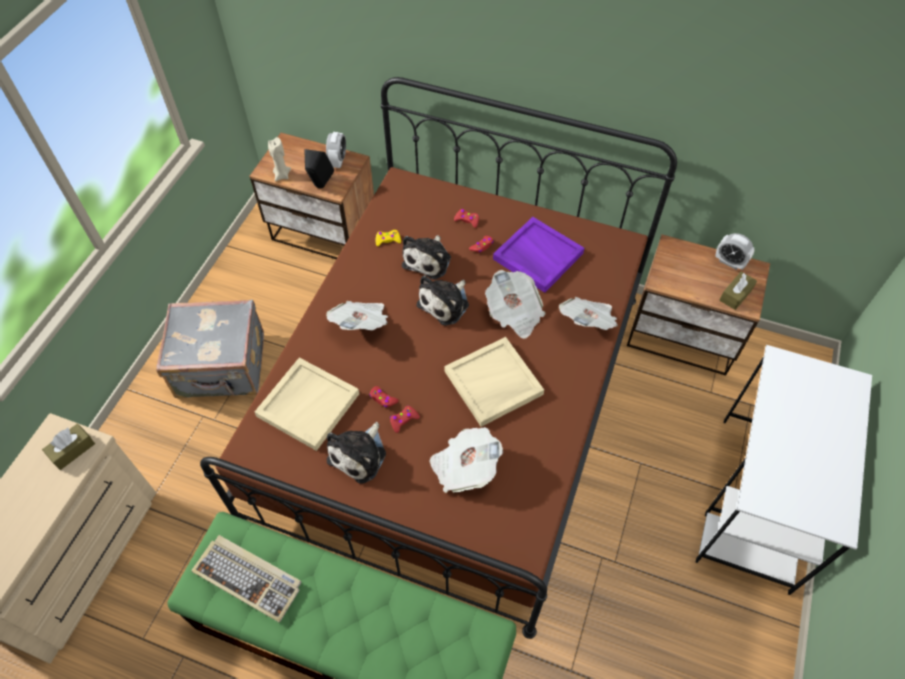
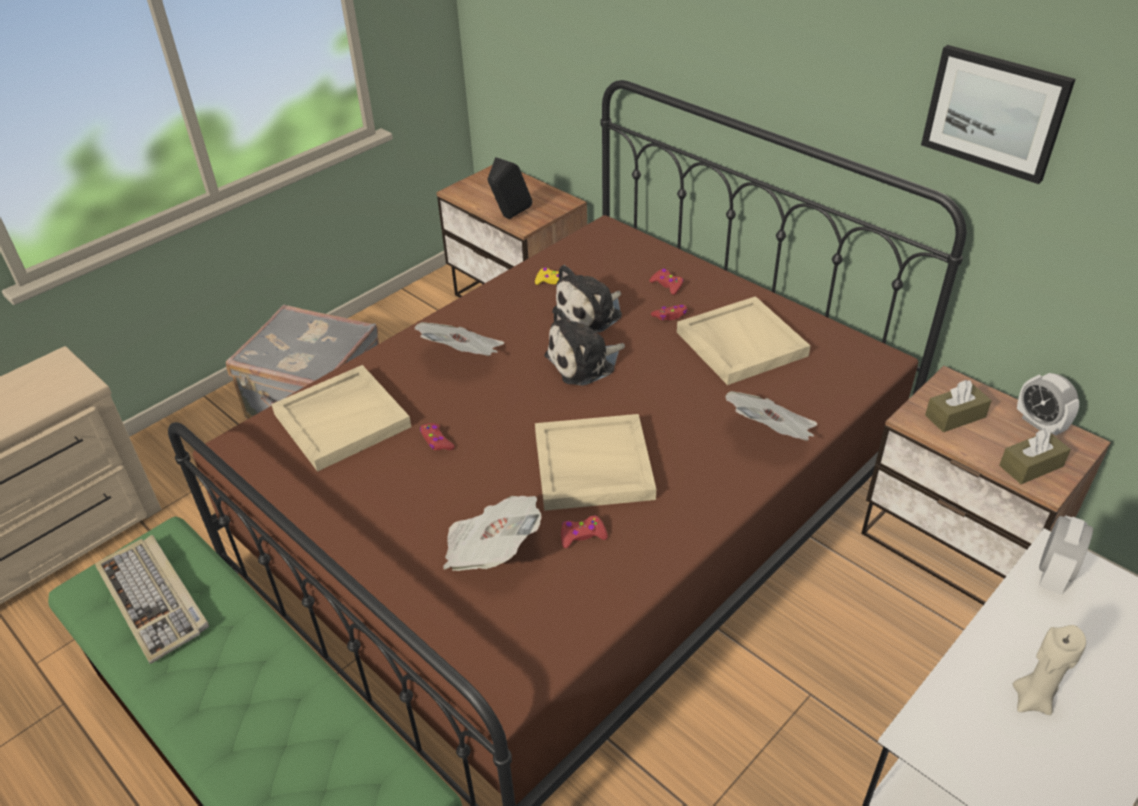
camera: 25 degrees right, 15 degrees down
brown tissue box [42,424,95,470] -> brown tissue box moved to [925,380,992,432]
beige candle [268,137,291,181] -> beige candle moved to [1013,625,1086,715]
alarm clock [326,132,346,168] -> alarm clock moved to [1039,515,1093,594]
plush toy [327,422,386,484] -> none
red game controller [390,406,420,433] -> red game controller moved to [561,516,608,548]
newspaper [485,270,546,339] -> none
purple tray [493,217,584,293] -> beige tray [677,296,811,385]
none -> picture [921,45,1075,184]

